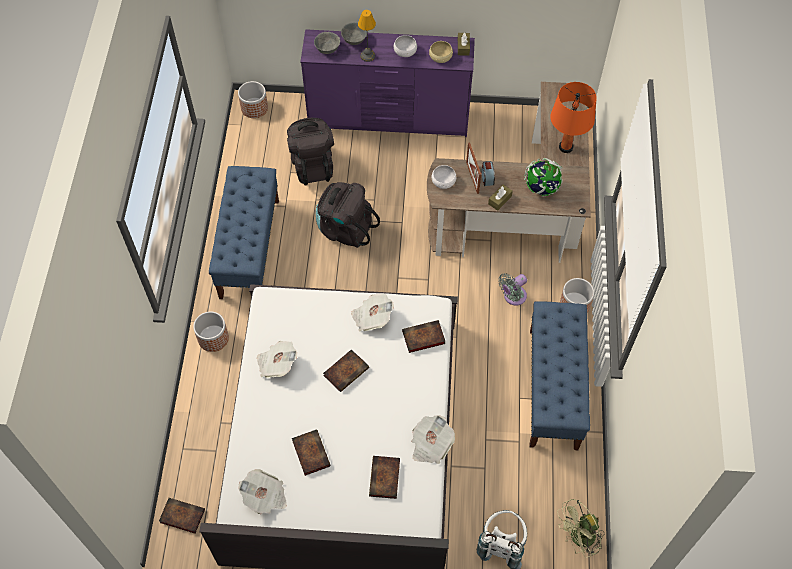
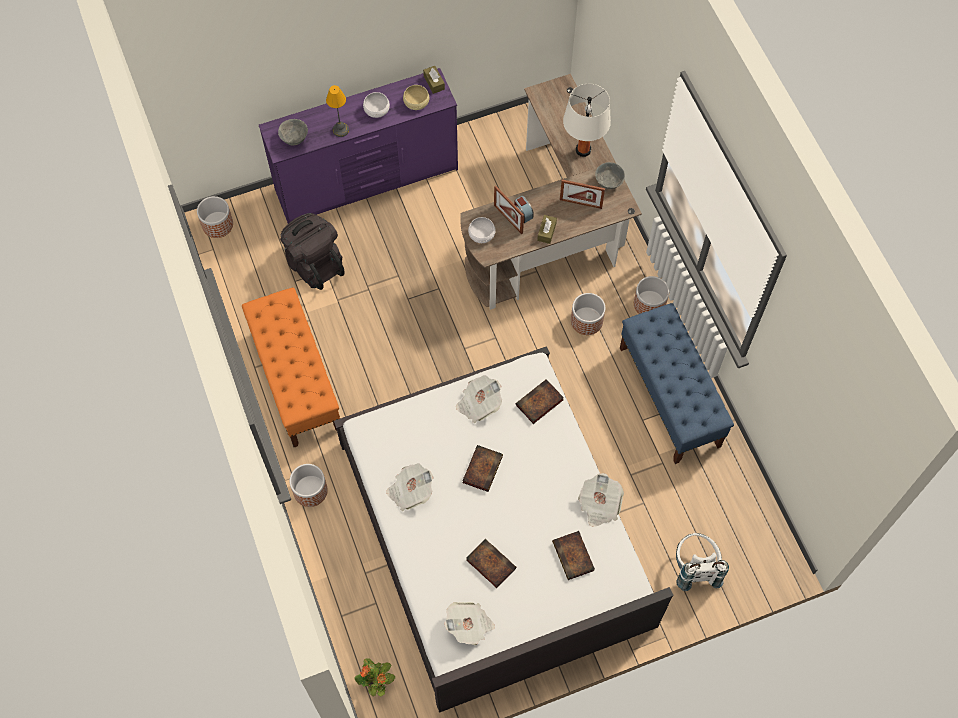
camera: 25 degrees left, 5 degrees up
book [159,498,205,534] -> potted plant [354,658,395,697]
blue bench [209,166,279,299] -> orange bench [242,287,340,447]
black backpack [316,182,380,248] -> none
grey bowl [341,22,367,45] -> grey bowl moved to [595,162,625,189]
grey fan [498,273,527,306] -> planter [571,293,605,335]
globe [524,158,563,197] -> picture frame [560,179,605,209]
orange table lamp [550,82,597,153] -> white table lamp [563,84,611,157]
green fan [557,499,604,558] -> none

